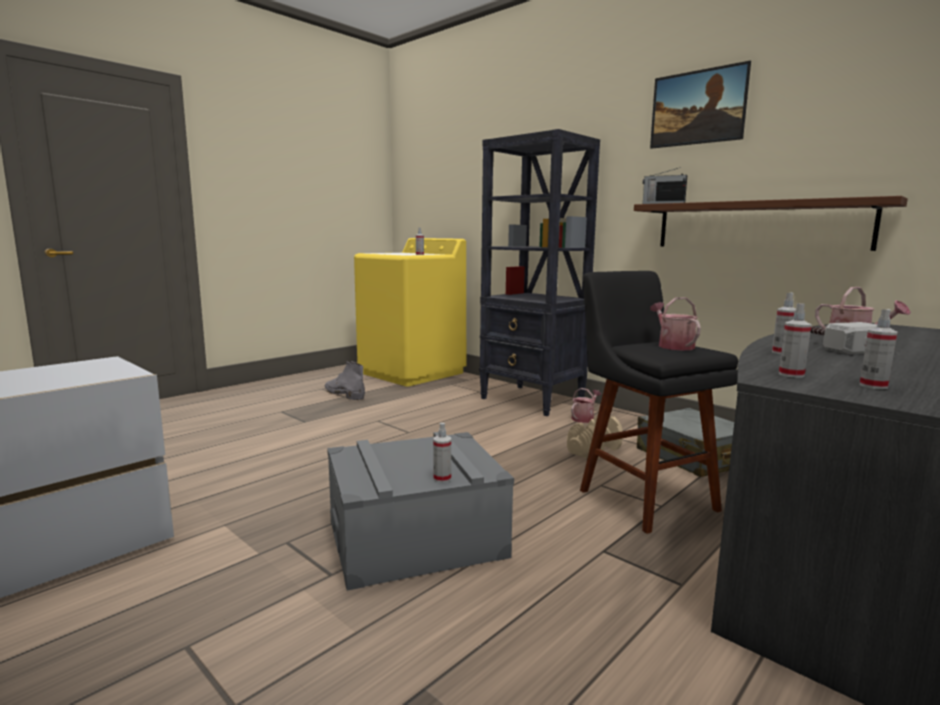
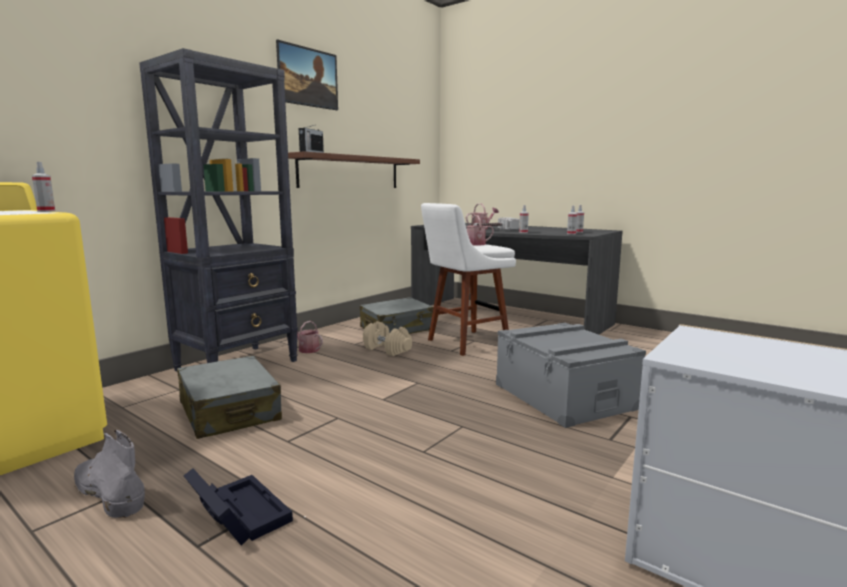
camera: 95 degrees left, 0 degrees up
grey boot [325,361,365,400] -> grey boot turned 90 degrees clockwise [74,430,145,518]
spray bottle [433,423,451,483] -> none
black stool [580,271,738,534] -> white stool [421,203,516,356]
none -> grey suitcase [177,355,282,439]
none -> black storage box [184,468,293,546]

